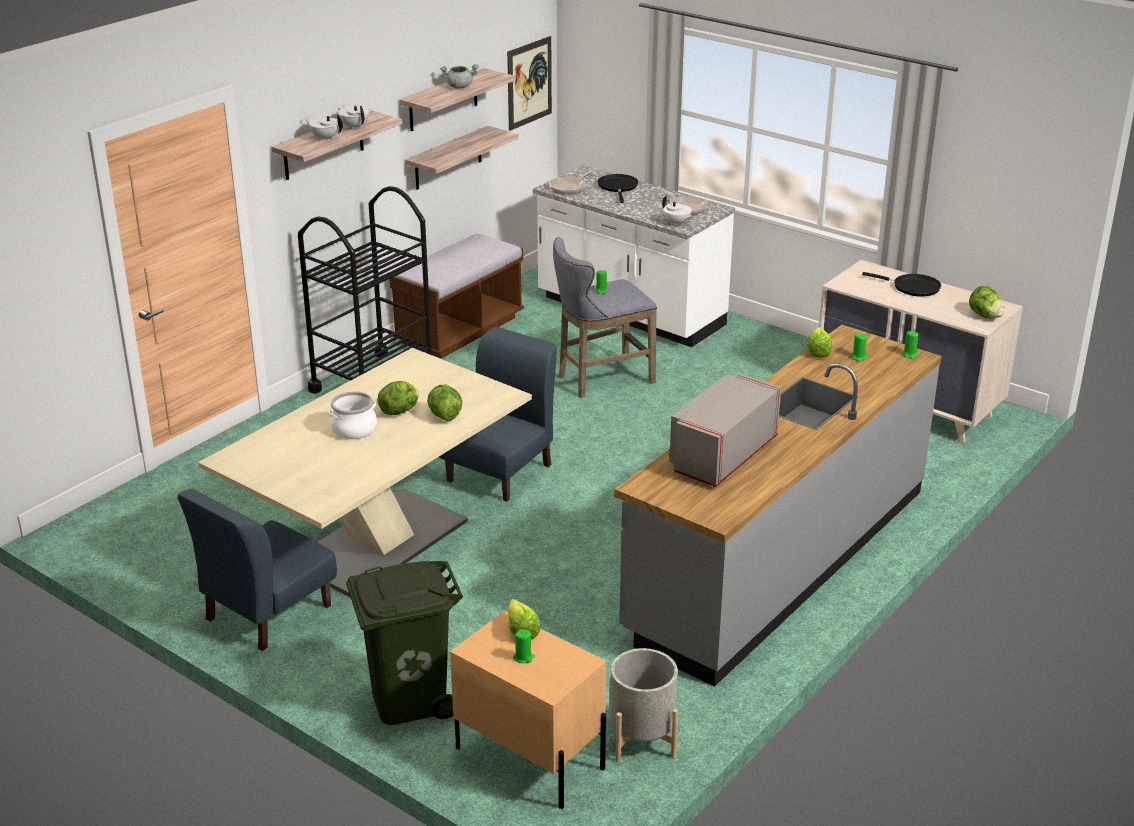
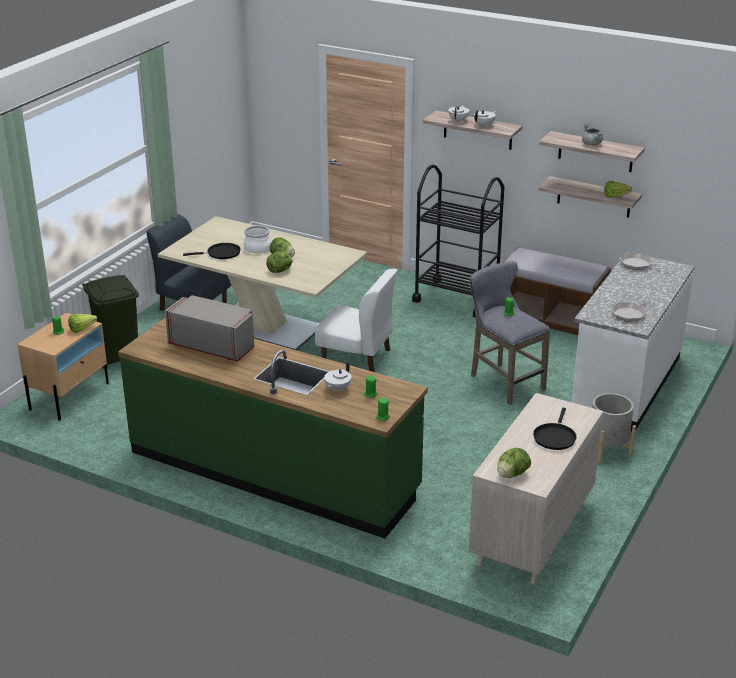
camera: 80 degrees right, 0 degrees up
blue chair [439,327,557,502] -> white chair [315,269,398,372]
picture [507,36,552,131] -> none
black frying pan [597,174,638,203] -> black frying pan moved to [183,243,241,259]
grey planter [609,648,678,762] -> grey planter moved to [592,393,636,462]
grey counter [614,325,942,687] -> green counter [118,317,428,539]
white teapot [662,196,695,226] -> white teapot moved to [324,363,351,392]
lettuce [807,327,832,358] -> lettuce moved to [604,181,632,198]

